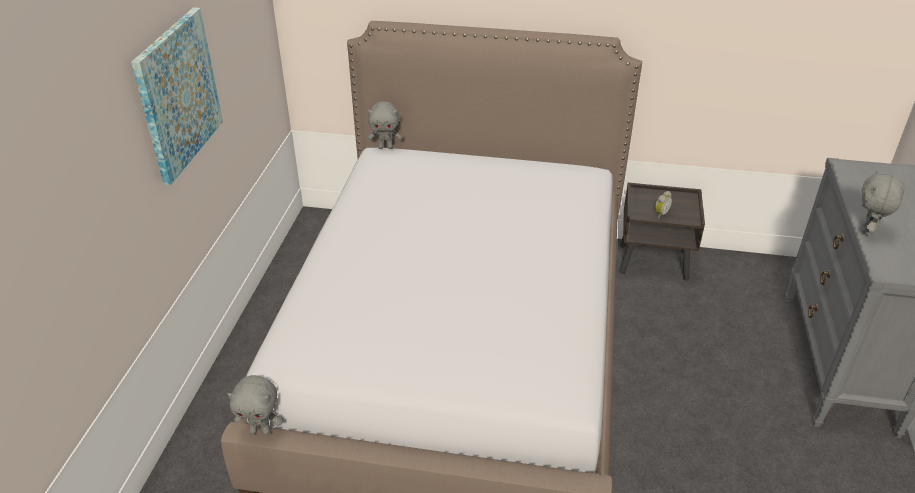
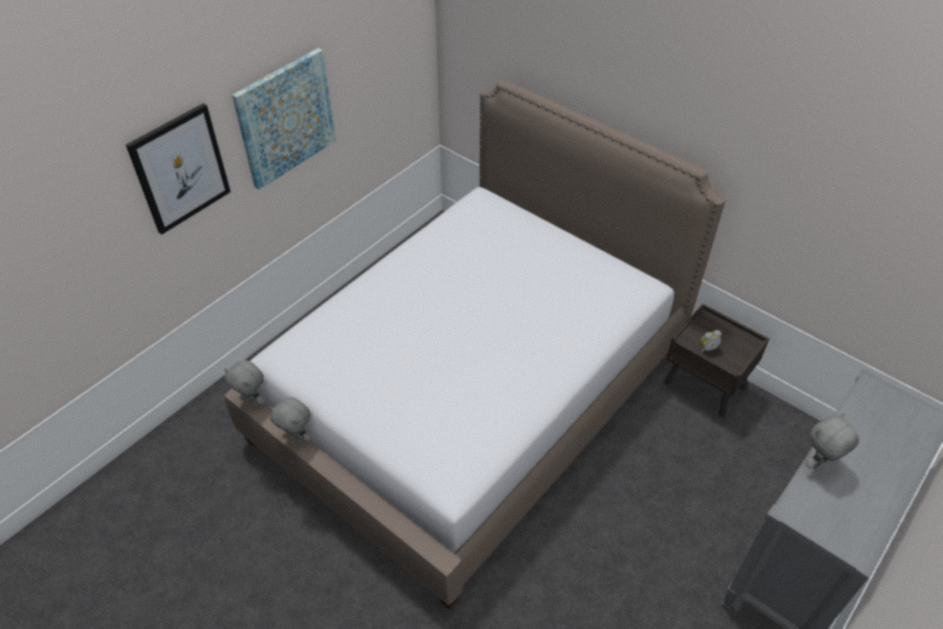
camera: 30 degrees right, 10 degrees up
grey plush toy [368,101,402,149] -> grey plush toy moved to [269,397,311,444]
none -> picture [126,103,231,234]

